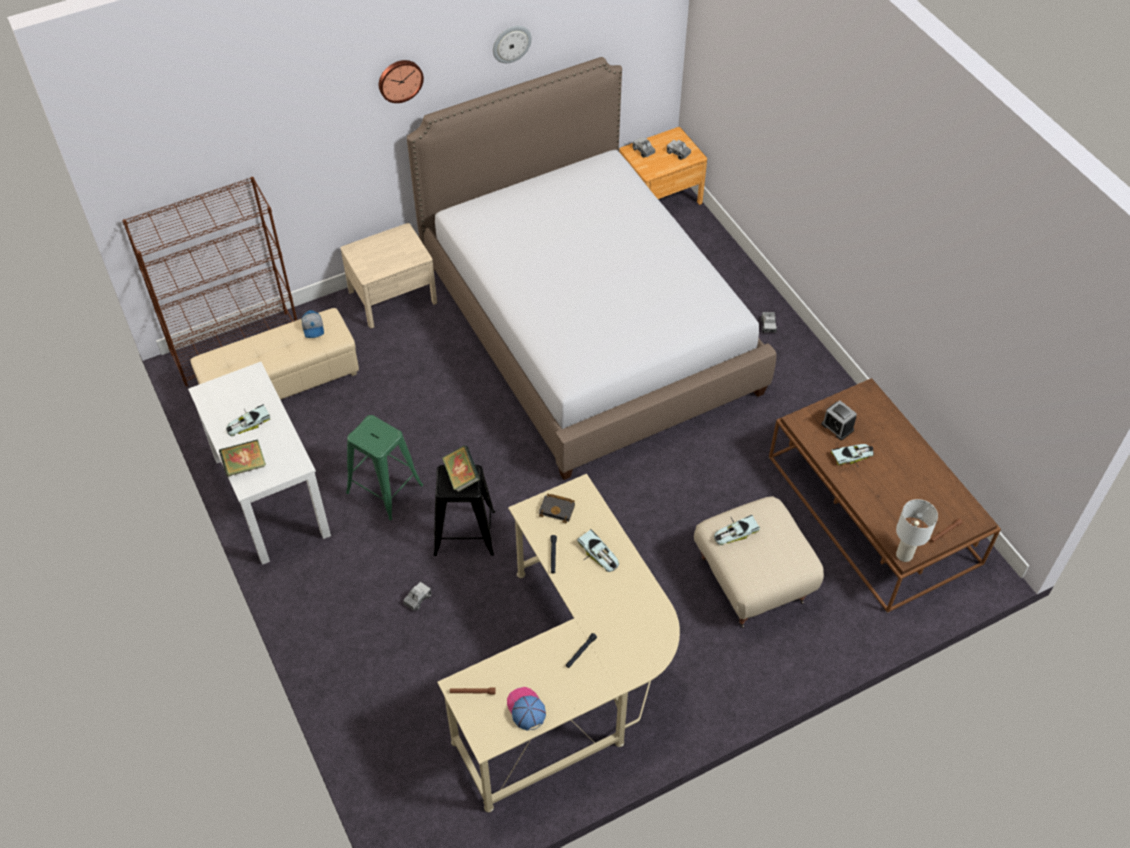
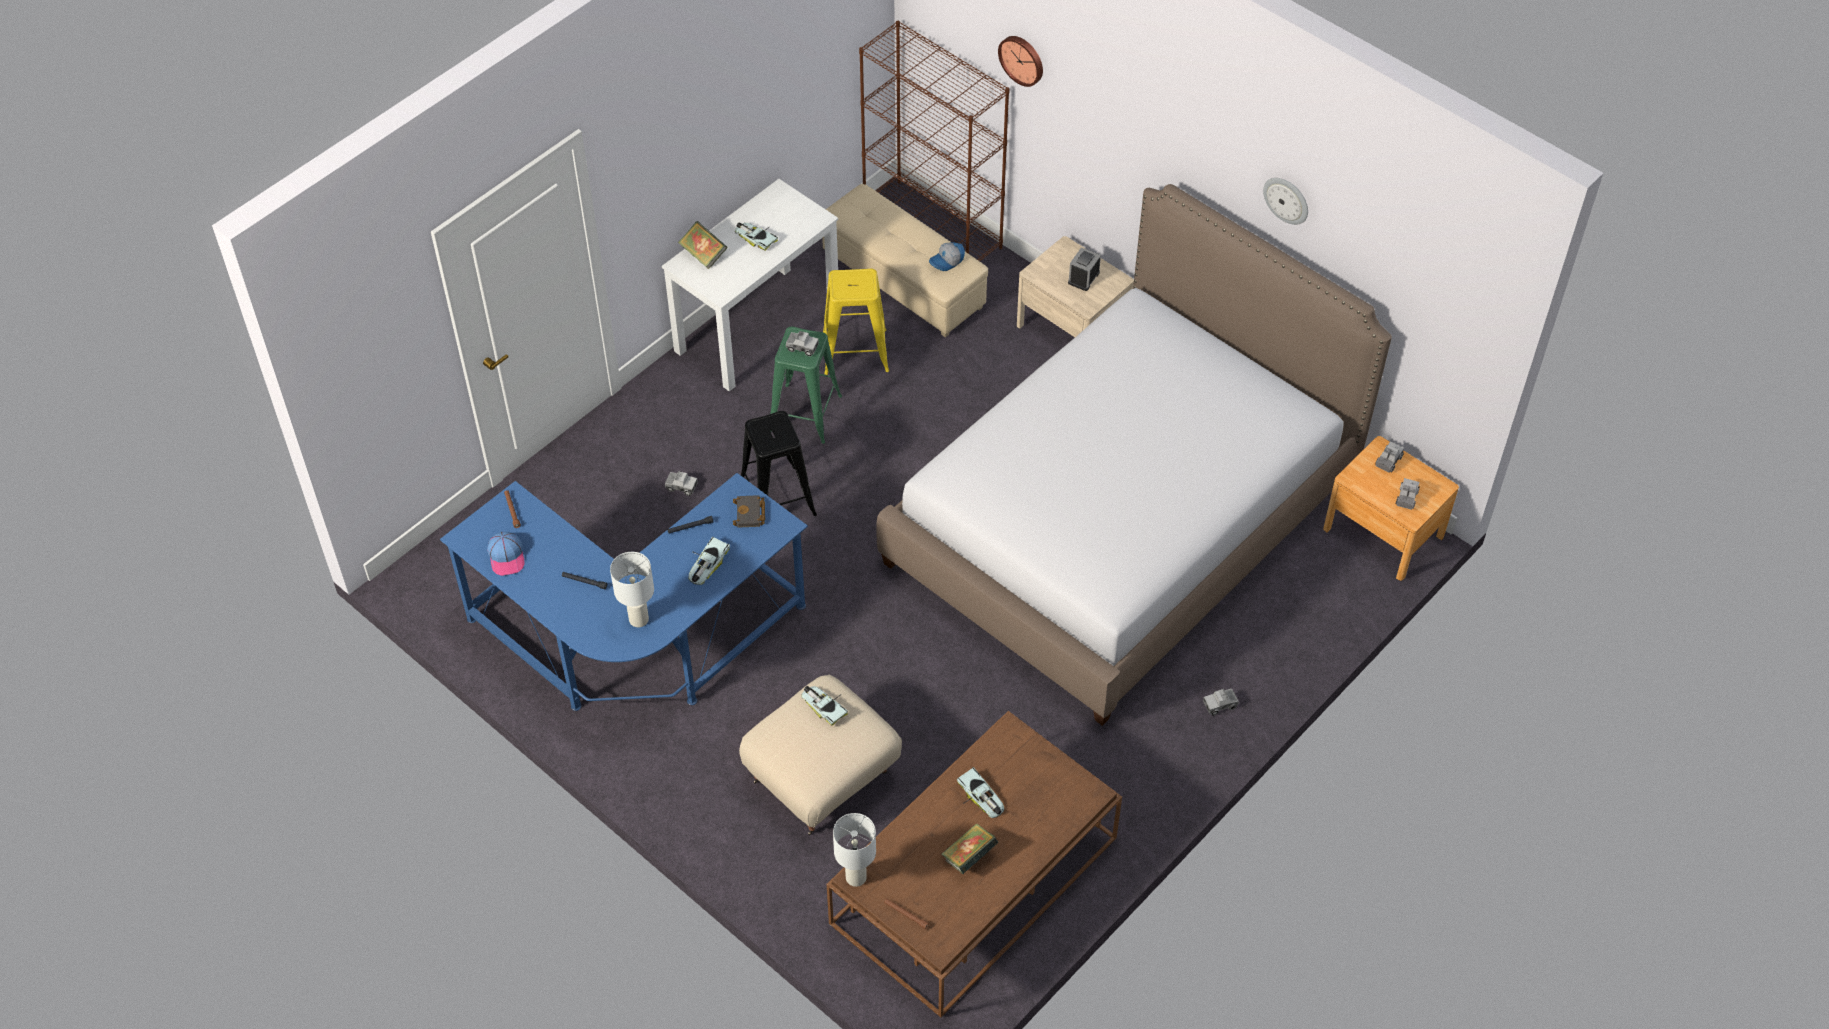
camera: 70 degrees right, 0 degrees up
wall clock [379,60,424,103] -> wall clock moved to [998,36,1043,87]
beige desk [437,474,680,812] -> blue desk [440,473,808,711]
book [442,445,480,492] -> book moved to [941,823,998,874]
cap [507,687,546,730] -> cap turned 120 degrees clockwise [487,532,525,576]
alarm clock [821,400,857,440] -> alarm clock moved to [1068,247,1101,291]
none -> white table lamp [610,552,654,627]
none -> toy truck [786,331,819,356]
none -> yellow stool [823,268,889,375]

